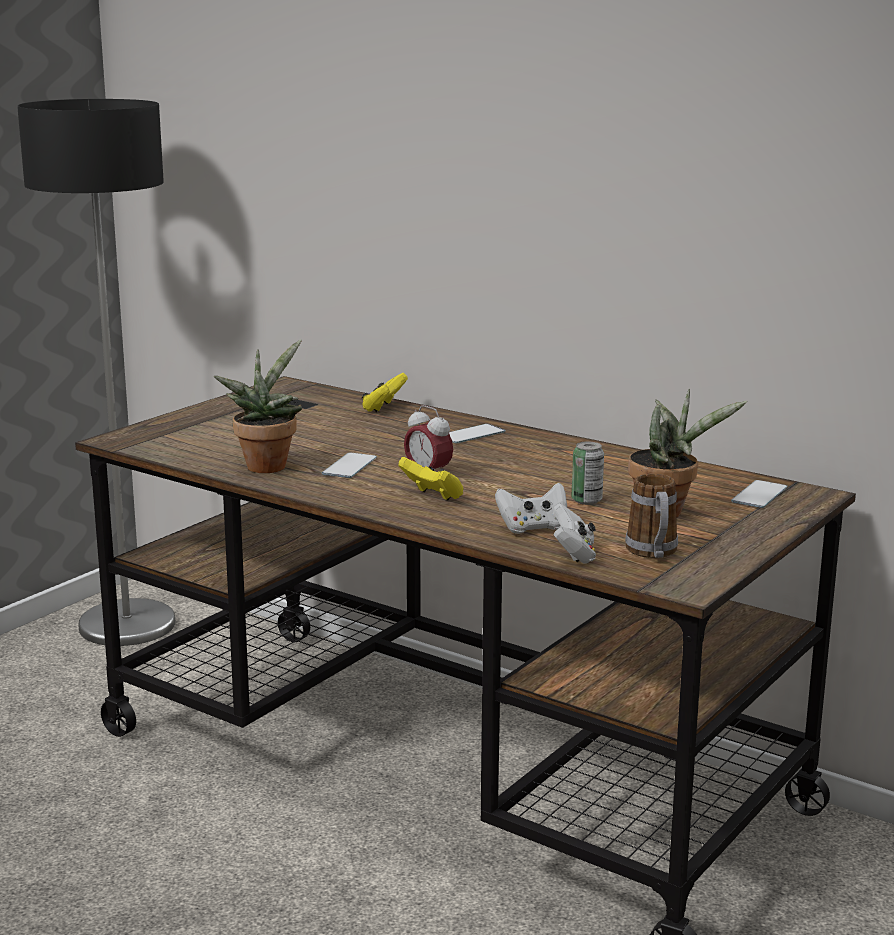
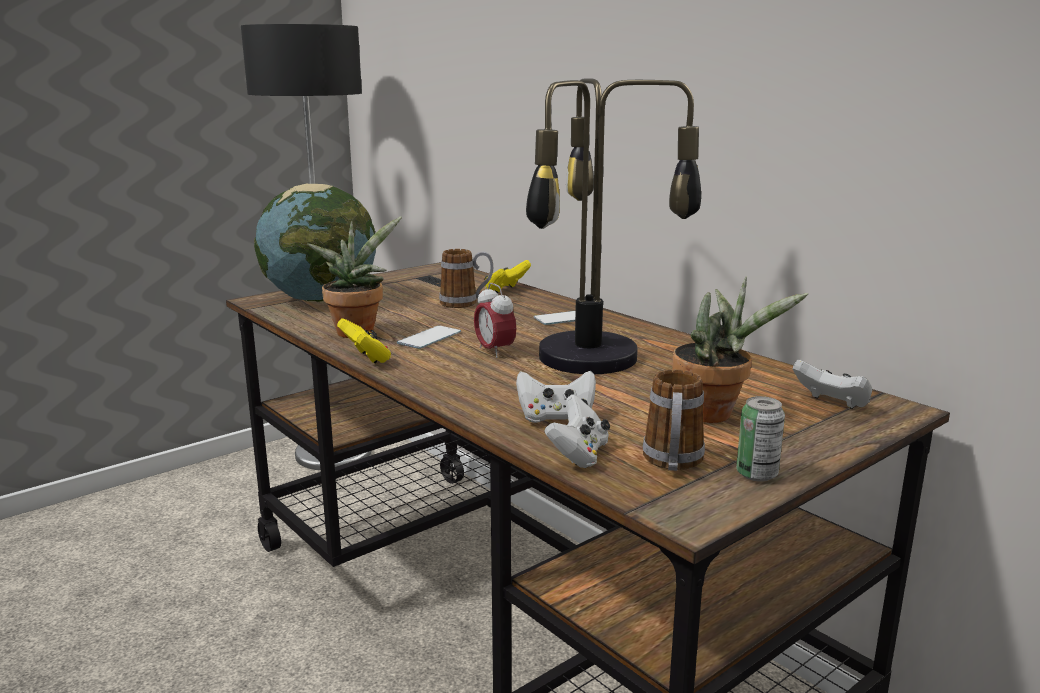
camera: 15 degrees right, 0 degrees up
yellow game controller [398,457,464,500] -> yellow game controller moved to [337,318,391,363]
can [571,442,604,505] -> can moved to [736,396,785,482]
phone [731,480,787,508] -> white game controller [793,360,872,409]
none -> globe [254,184,376,303]
none -> mug [439,249,493,308]
none -> table lamp [526,78,701,374]

